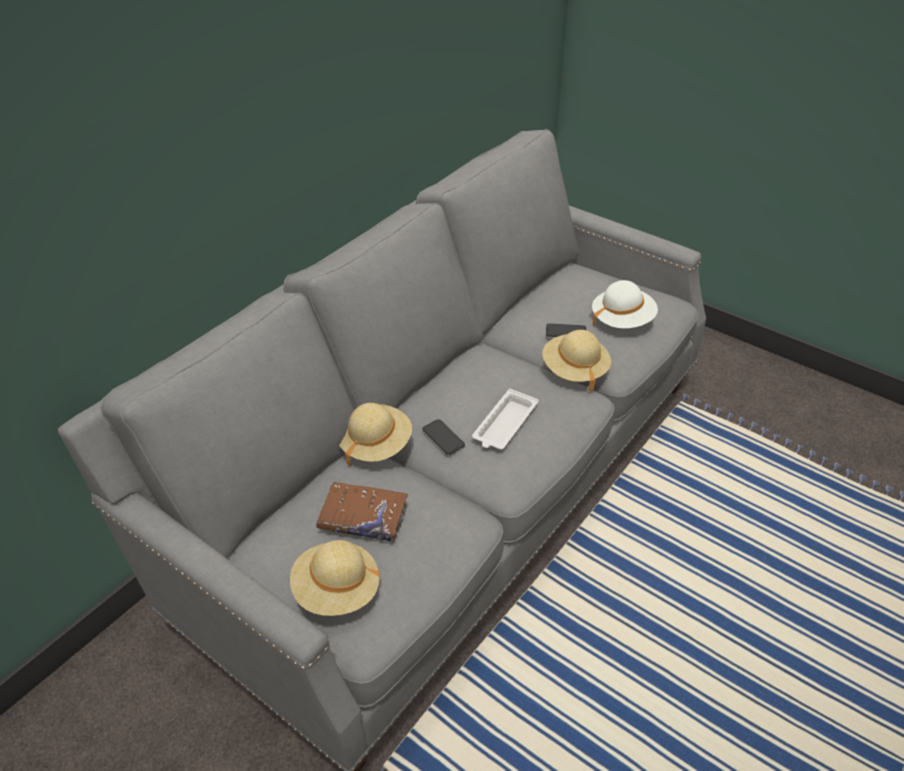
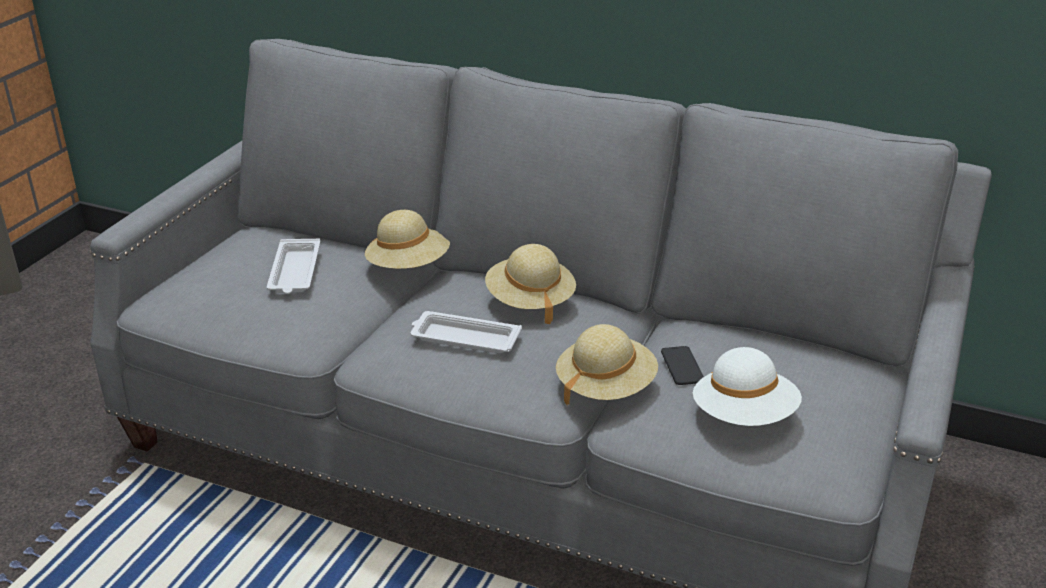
camera: 75 degrees right, 10 degrees down
beige hat [290,540,381,616] -> beige hat moved to [485,244,576,324]
brown book [316,482,408,541] -> white tray [267,239,320,294]
phone [423,419,465,455] -> none

